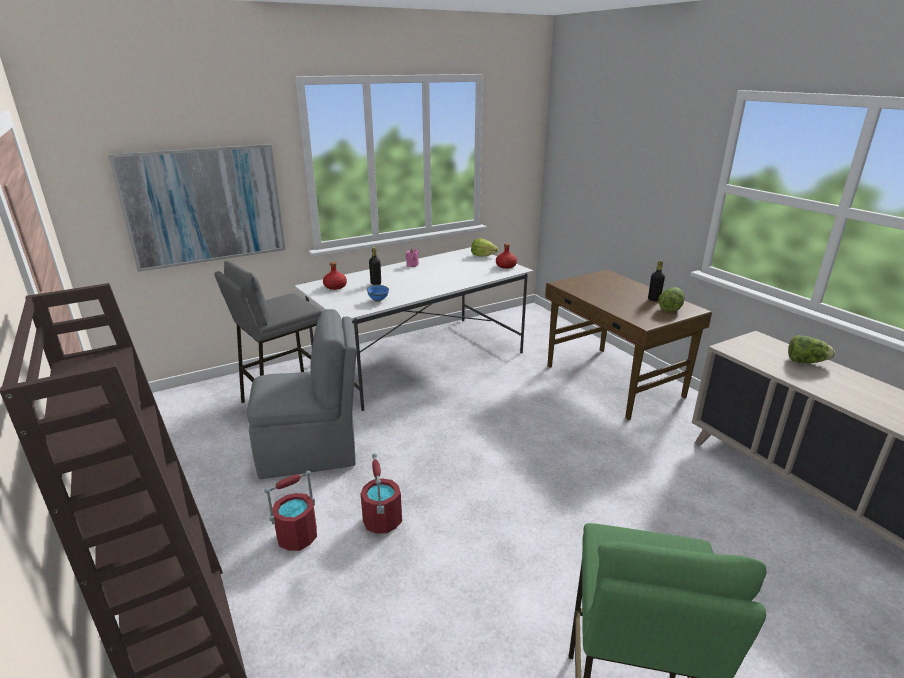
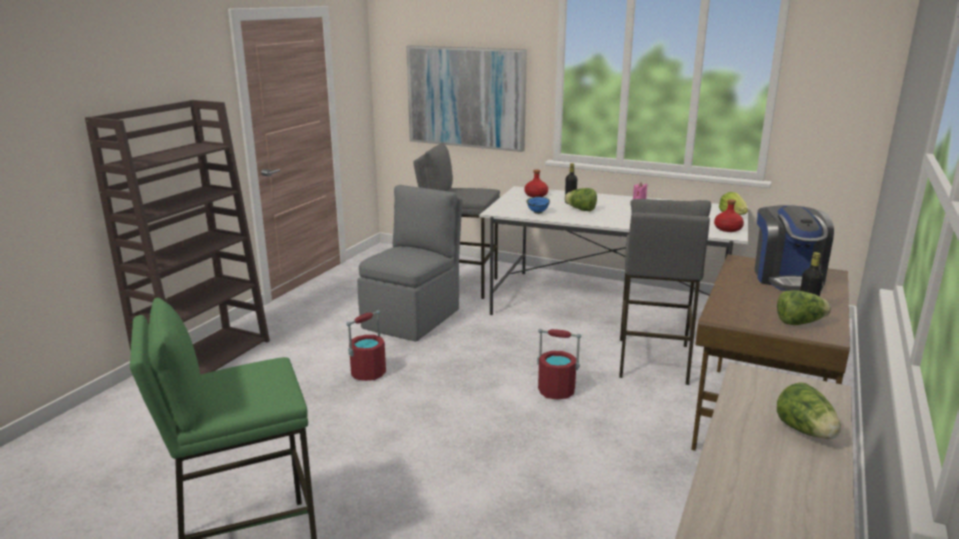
camera: 55 degrees right, 5 degrees down
grey chair [247,309,357,479] -> grey chair turned 105 degrees counterclockwise [357,185,462,341]
red bucket [264,471,317,551] -> red bucket moved to [537,329,581,399]
none -> lettuce [564,188,597,211]
none -> grey stool [619,199,711,385]
none -> coffee machine [755,205,834,291]

